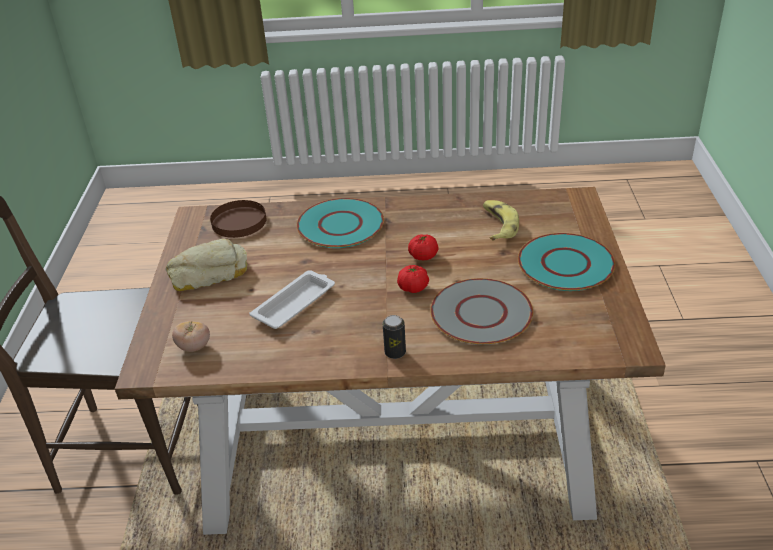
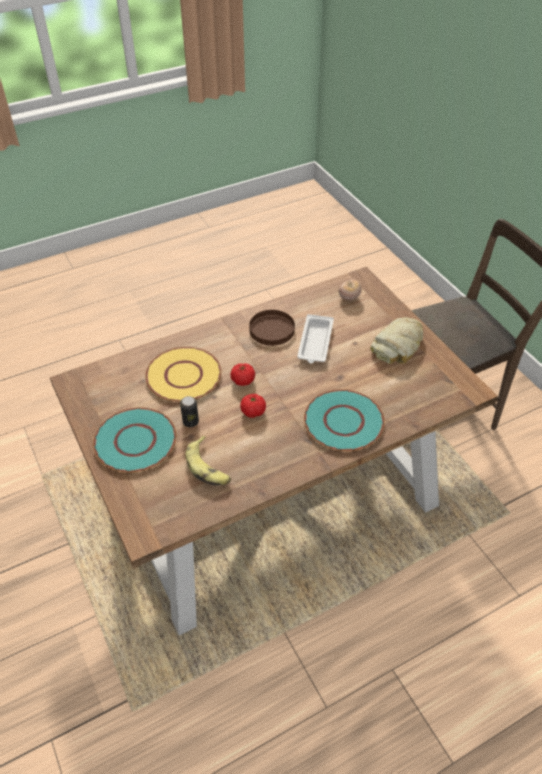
camera: 150 degrees right, 10 degrees up
brown plate [210,200,266,238] -> brown plate moved to [249,310,295,346]
can [383,315,406,359] -> can moved to [180,396,199,427]
grey plate [430,278,533,345] -> yellow plate [145,347,221,402]

